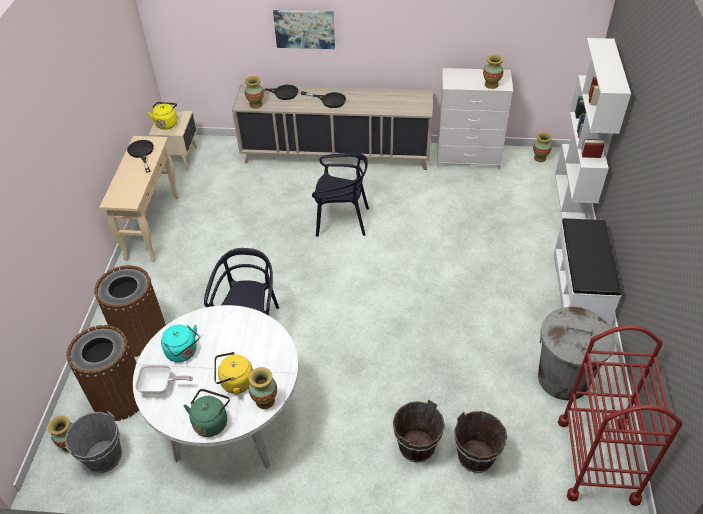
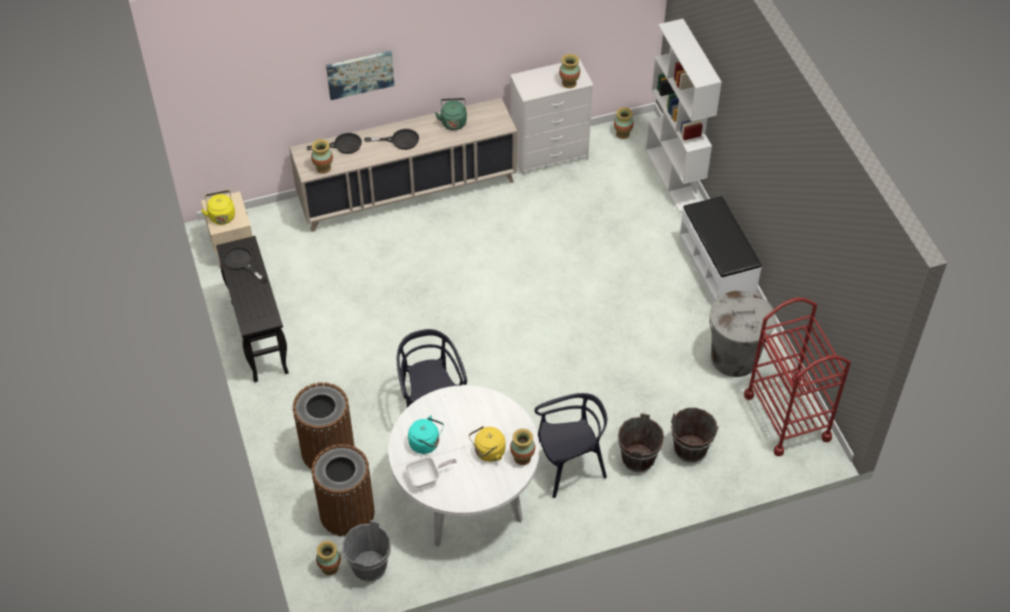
camera: 25 degrees left, 5 degrees up
beige console table [99,136,179,262] -> black console table [216,236,289,382]
green kettle [184,389,230,437] -> green kettle moved to [435,98,467,130]
black chair [312,153,369,237] -> black chair moved to [535,393,607,498]

